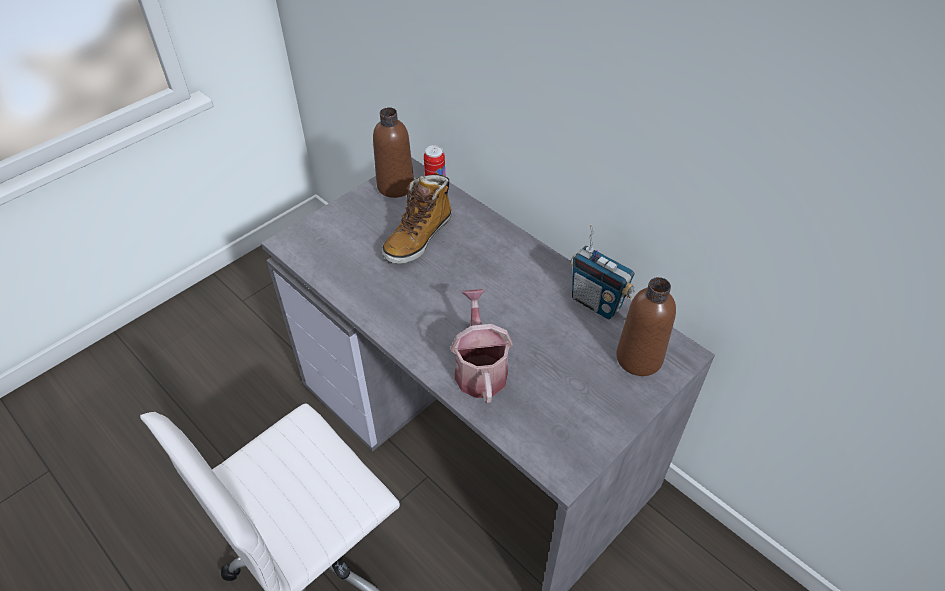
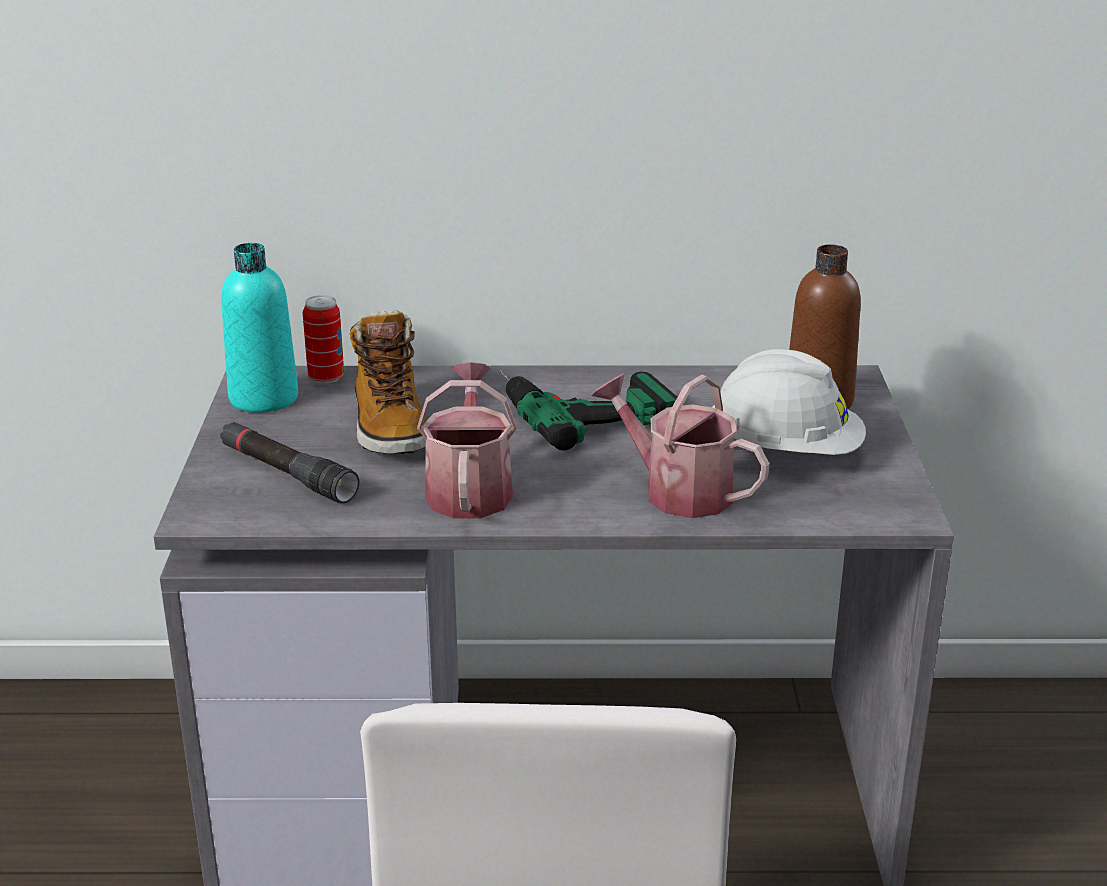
camera: 45 degrees left, 20 degrees down
brown bottle [373,107,414,198] -> turquoise bottle [221,243,298,413]
radio [570,224,635,319] -> none
none -> black flashlight [220,422,359,503]
none -> watering can [417,362,517,518]
none -> power drill [499,370,677,451]
none -> white hard hat [712,349,866,455]

